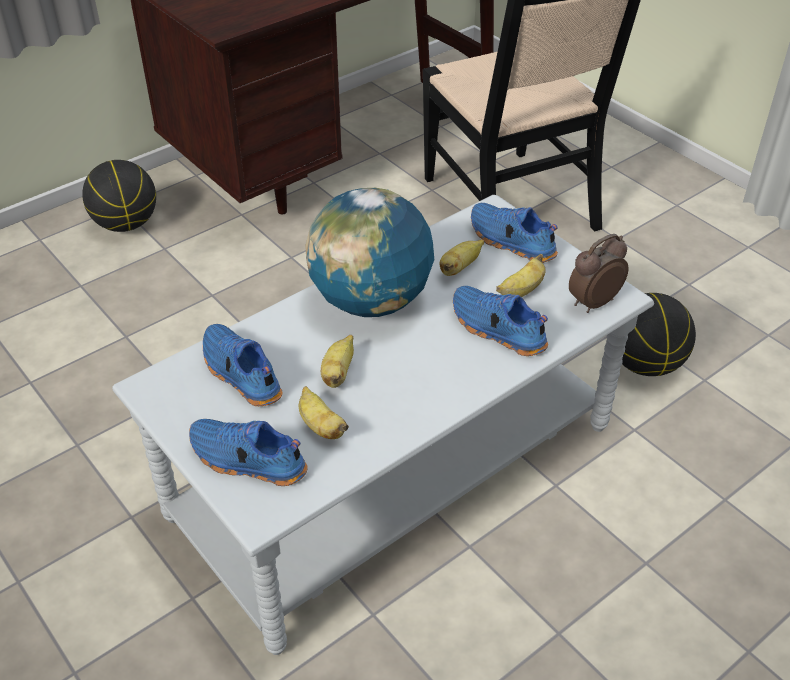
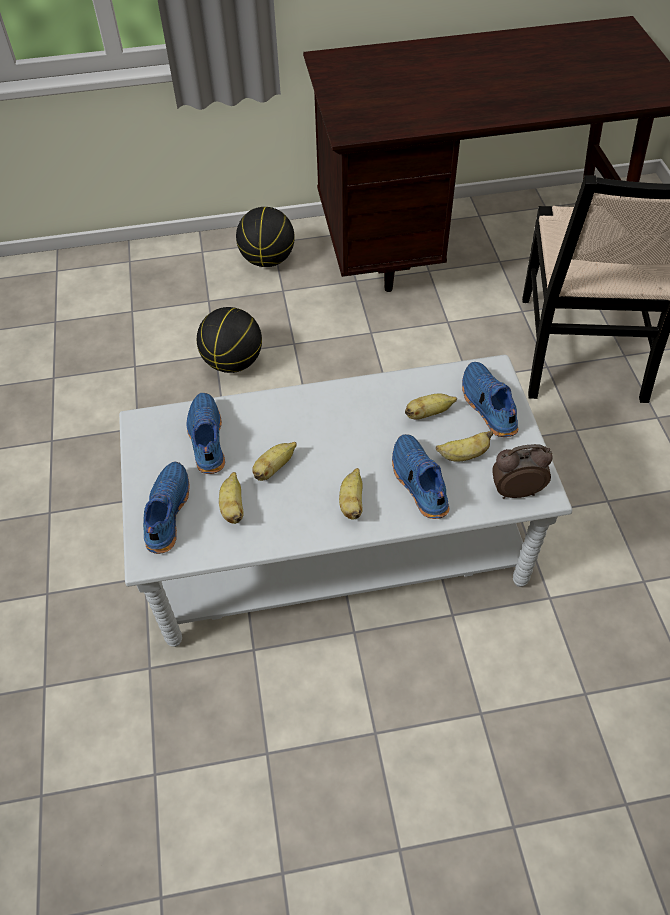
camera: 30 degrees right, 10 degrees up
blue shoe [189,419,308,486] -> blue shoe turned 45 degrees clockwise [143,462,189,554]
globe [305,188,434,317] -> none
basketball [622,293,696,376] -> basketball moved to [197,307,262,373]
none -> banana [339,468,363,520]

